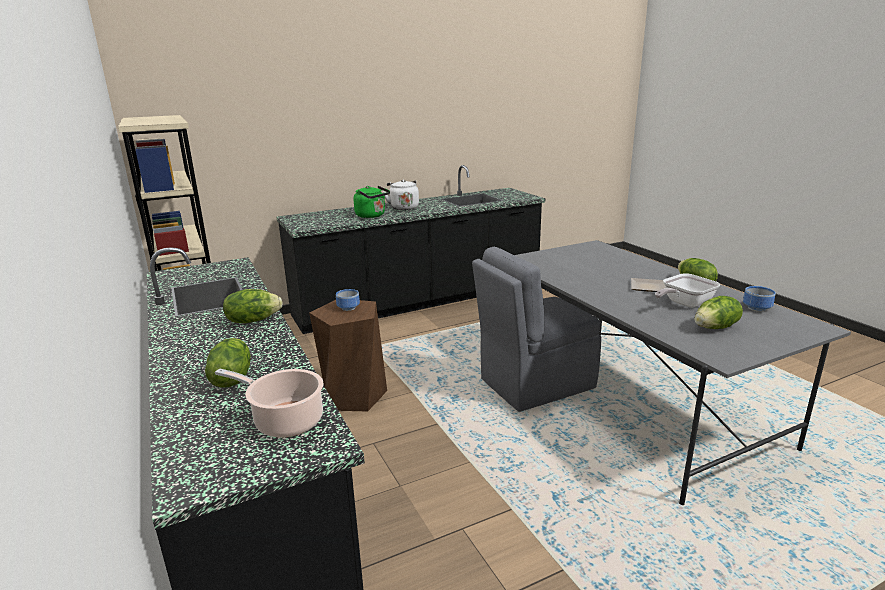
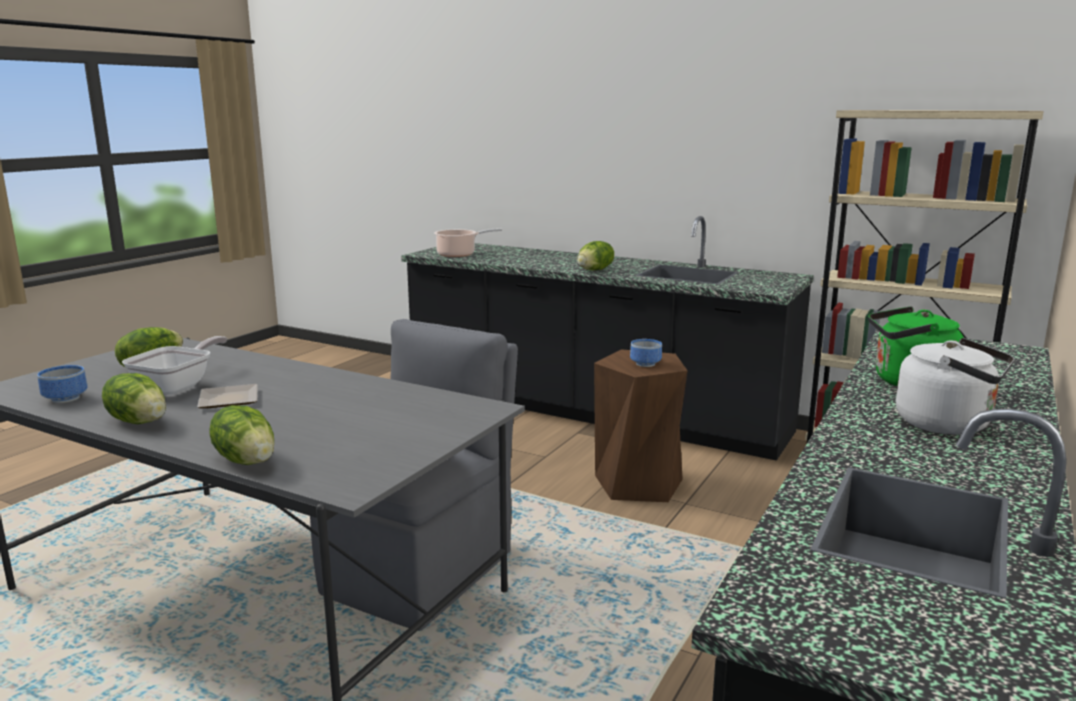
camera: 145 degrees right, 5 degrees down
lettuce [205,338,251,388] -> lettuce moved to [209,405,274,465]

